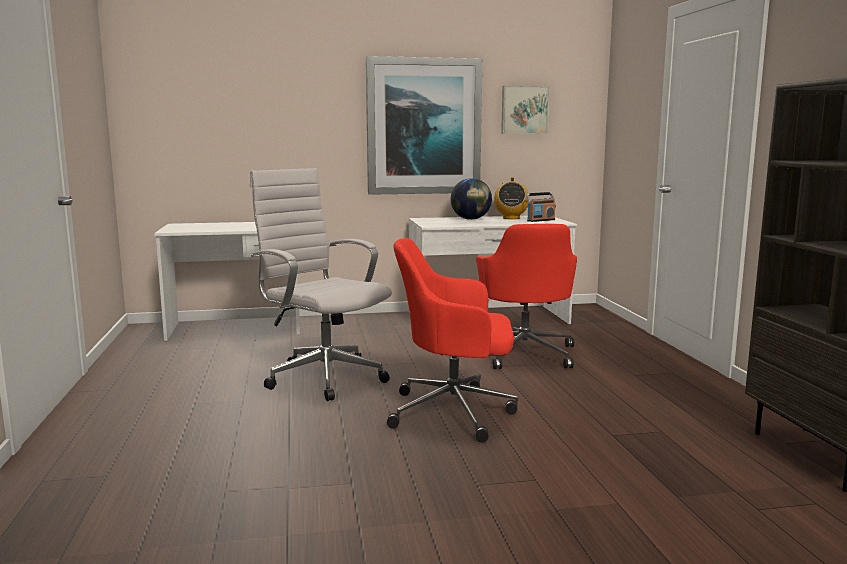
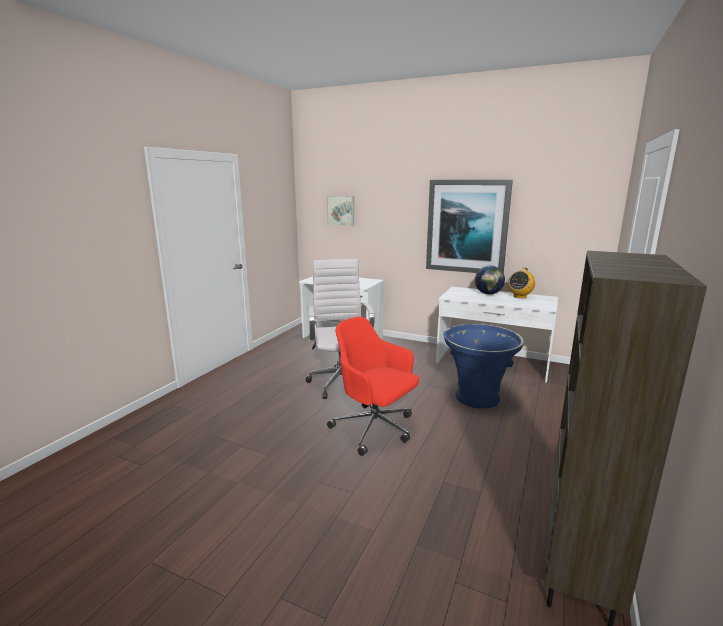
camera: 35 degrees right, 5 degrees up
red office chair [476,224,577,369] -> blue planter [443,324,524,409]
picture [501,86,549,134] -> picture moved to [327,196,354,226]
radio [526,192,556,222] -> none

